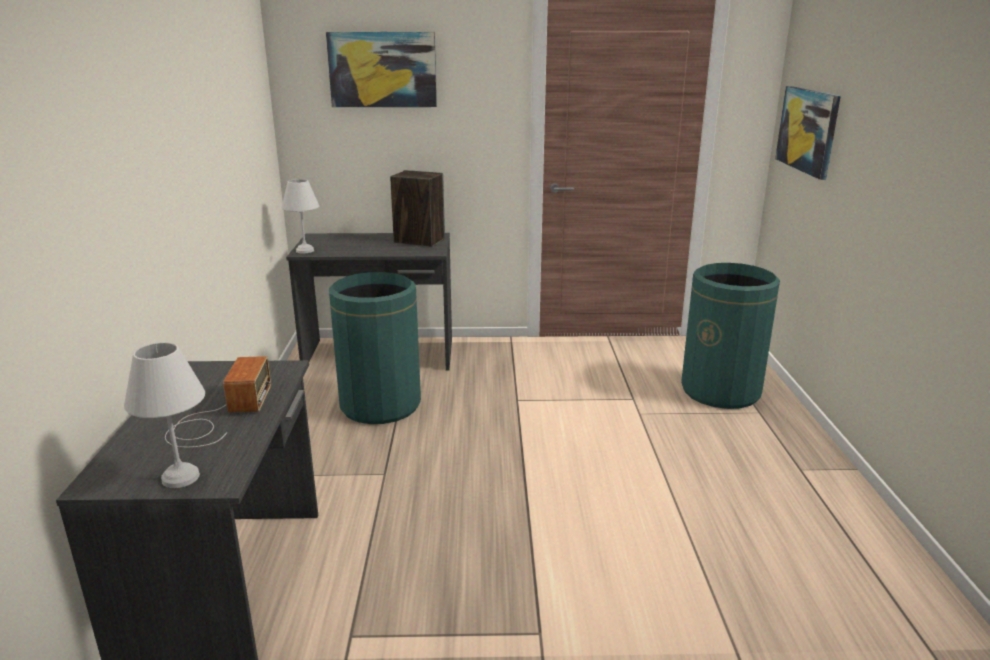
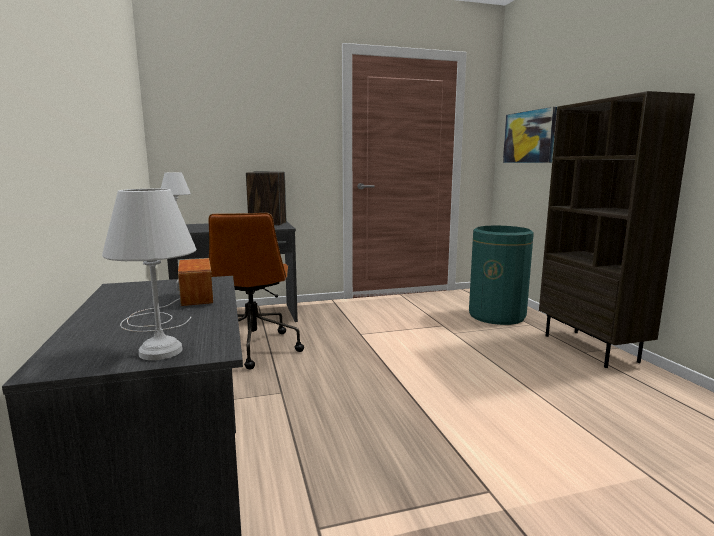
camera: 15 degrees left, 10 degrees down
picture [326,32,437,107] -> none
green trash can [329,272,421,424] -> brown office chair [209,213,304,370]
none -> brown bookcase [539,91,695,368]

